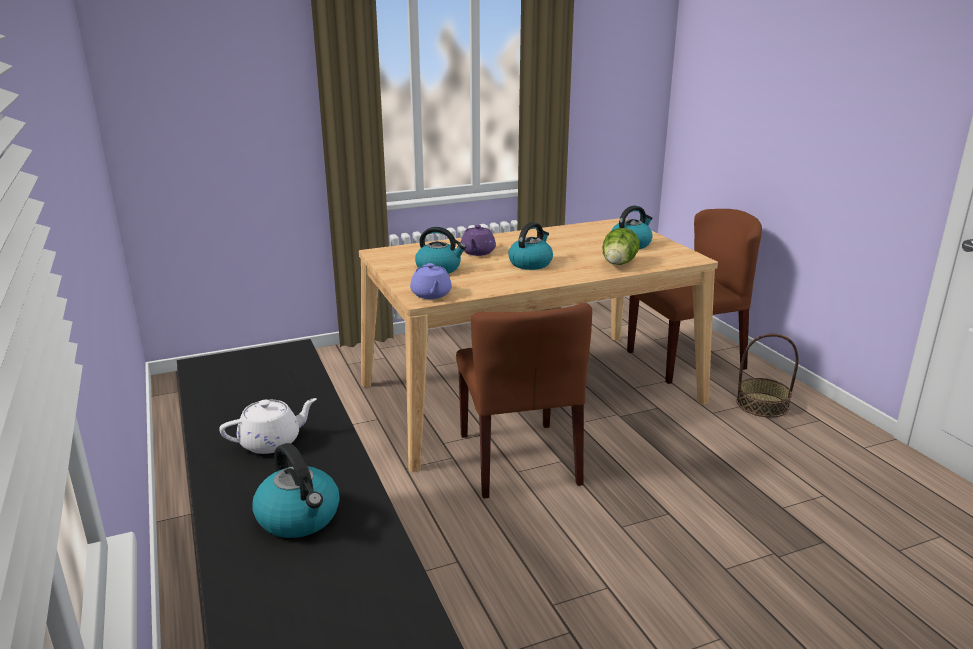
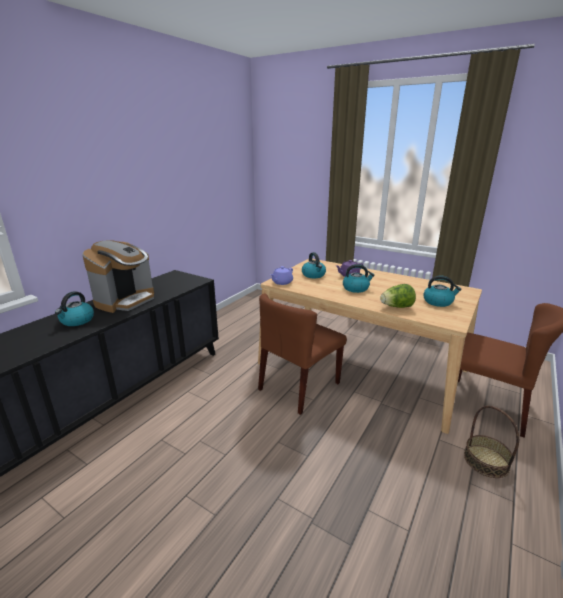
camera: 55 degrees right, 0 degrees up
white teapot [219,398,317,454] -> coffee machine [82,240,154,313]

